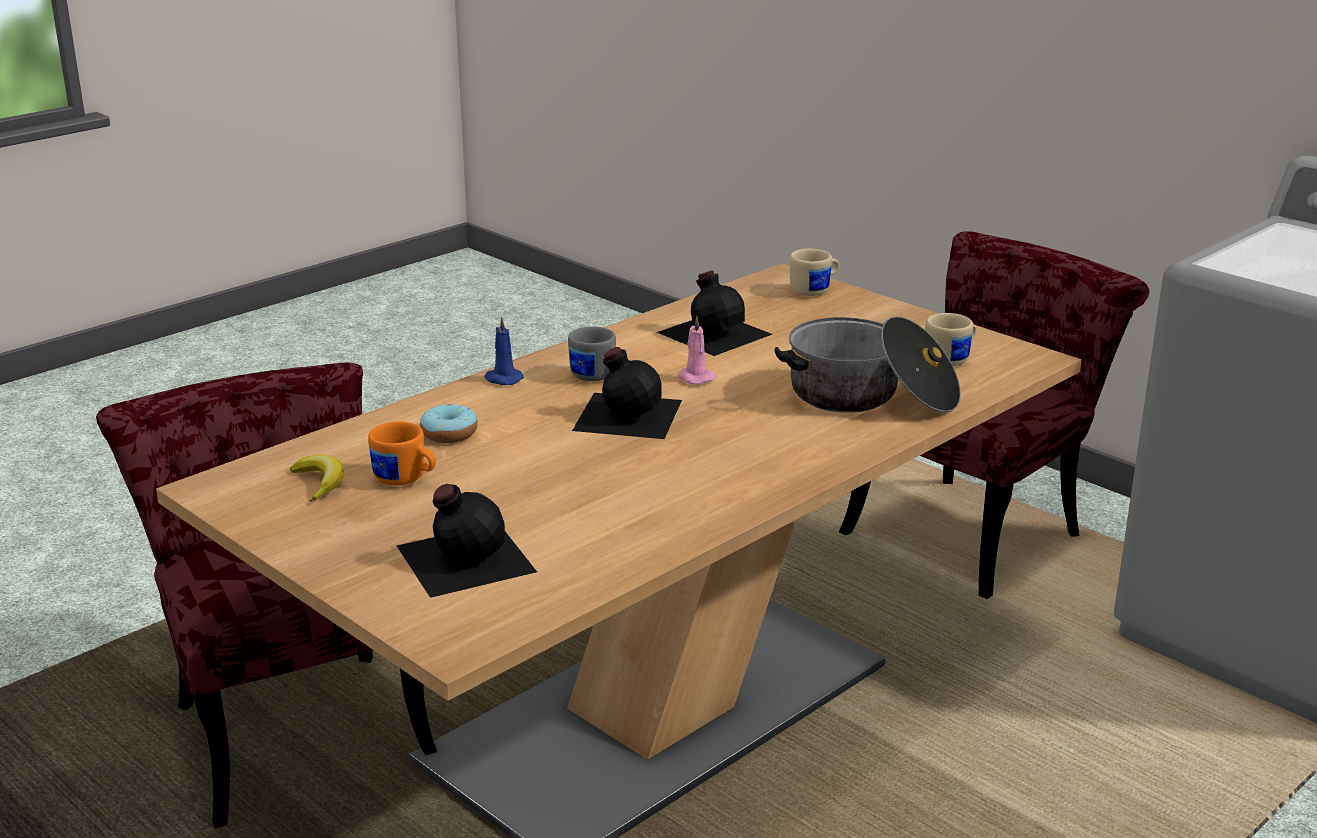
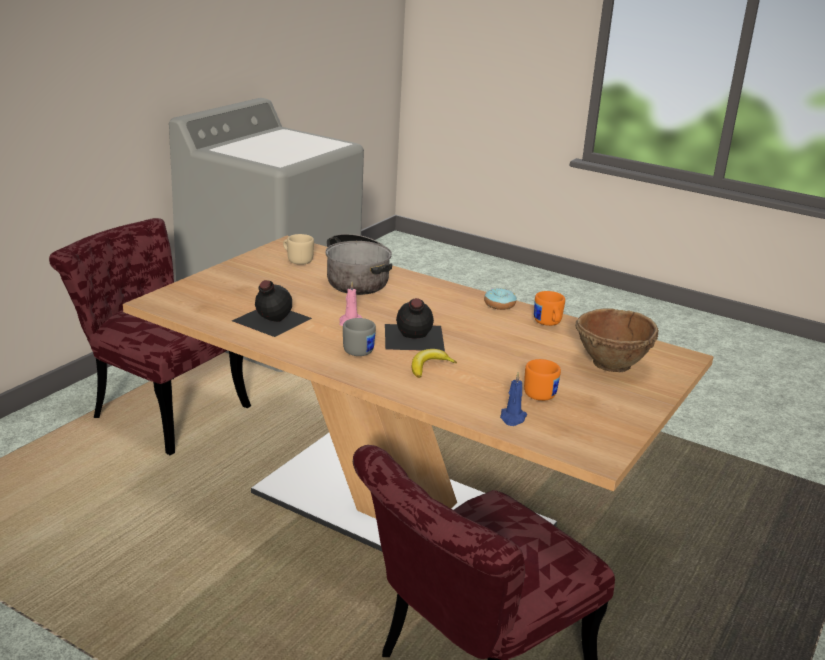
camera: 105 degrees left, 0 degrees up
banana [290,454,344,502] -> banana moved to [412,349,457,378]
black bottle [397,484,537,598] -> brown bowl [575,309,659,372]
donut [420,404,478,443] -> donut moved to [484,288,517,310]
blue candle [485,316,524,385] -> blue candle moved to [500,372,527,426]
beige mug [790,249,840,296] -> none
none -> orange mug [534,291,565,326]

